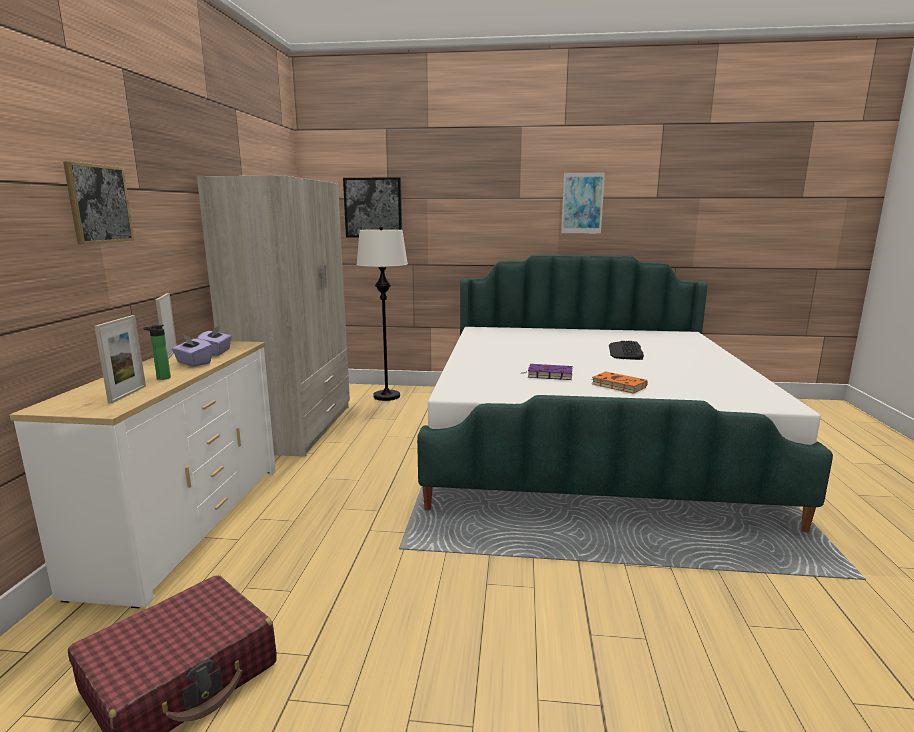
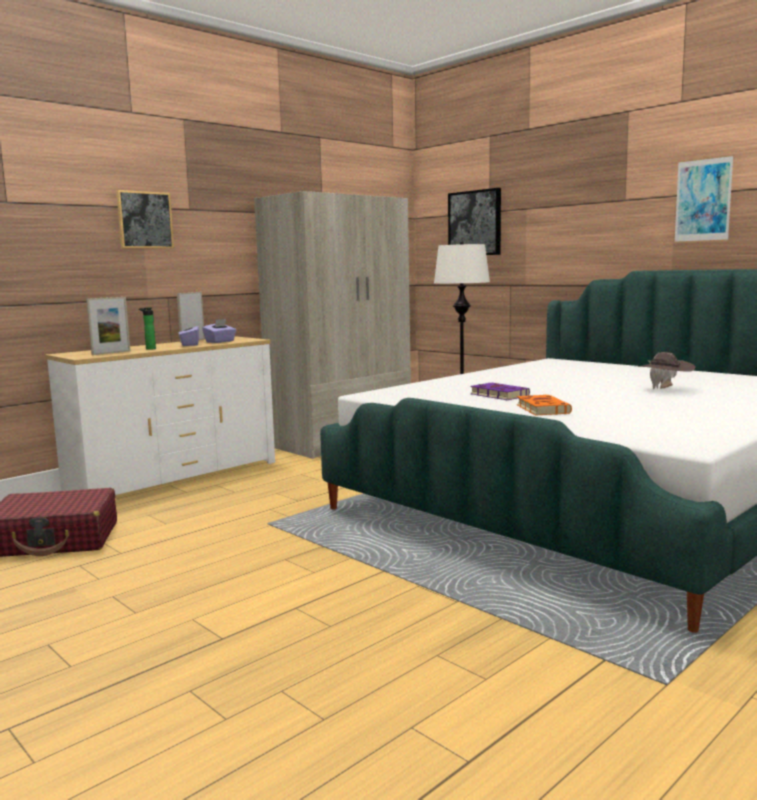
camera: 40 degrees right, 5 degrees down
keyboard [609,341,644,360] -> brown hat [635,352,696,389]

